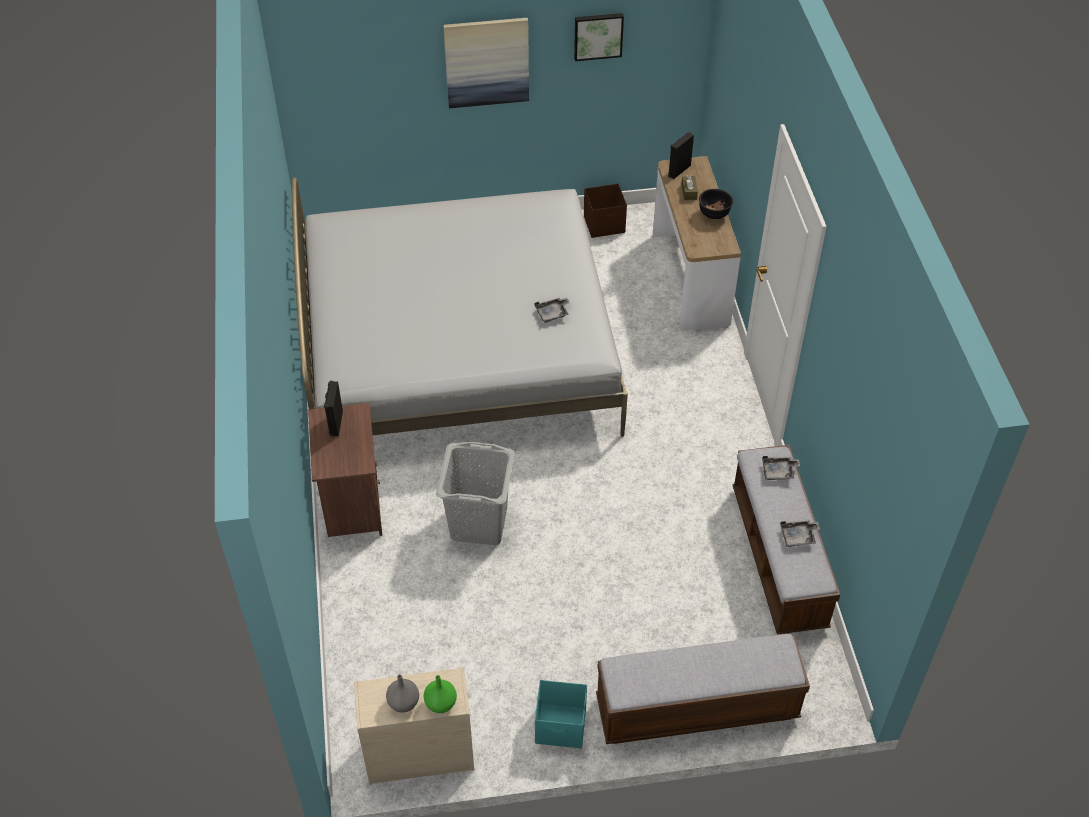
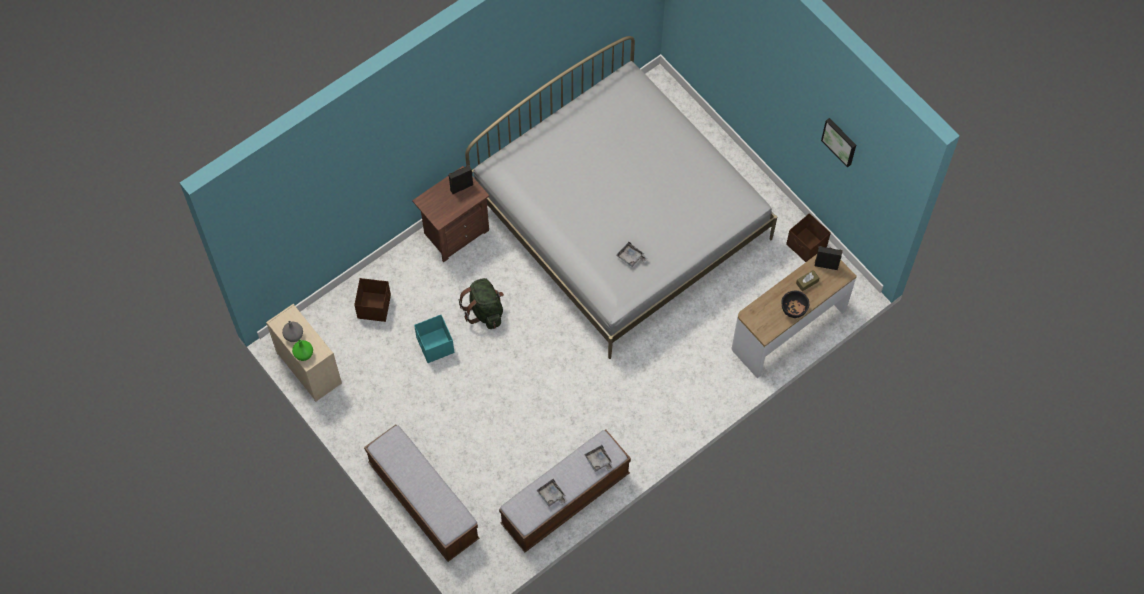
camera: 60 degrees right, 15 degrees up
grey laundry basket [436,442,515,545] -> green backpack [458,278,504,329]
picture [443,18,529,108] -> none
turquoise storage box [535,680,587,748] -> turquoise storage box moved to [414,315,455,363]
none -> brown storage box [354,278,391,322]

